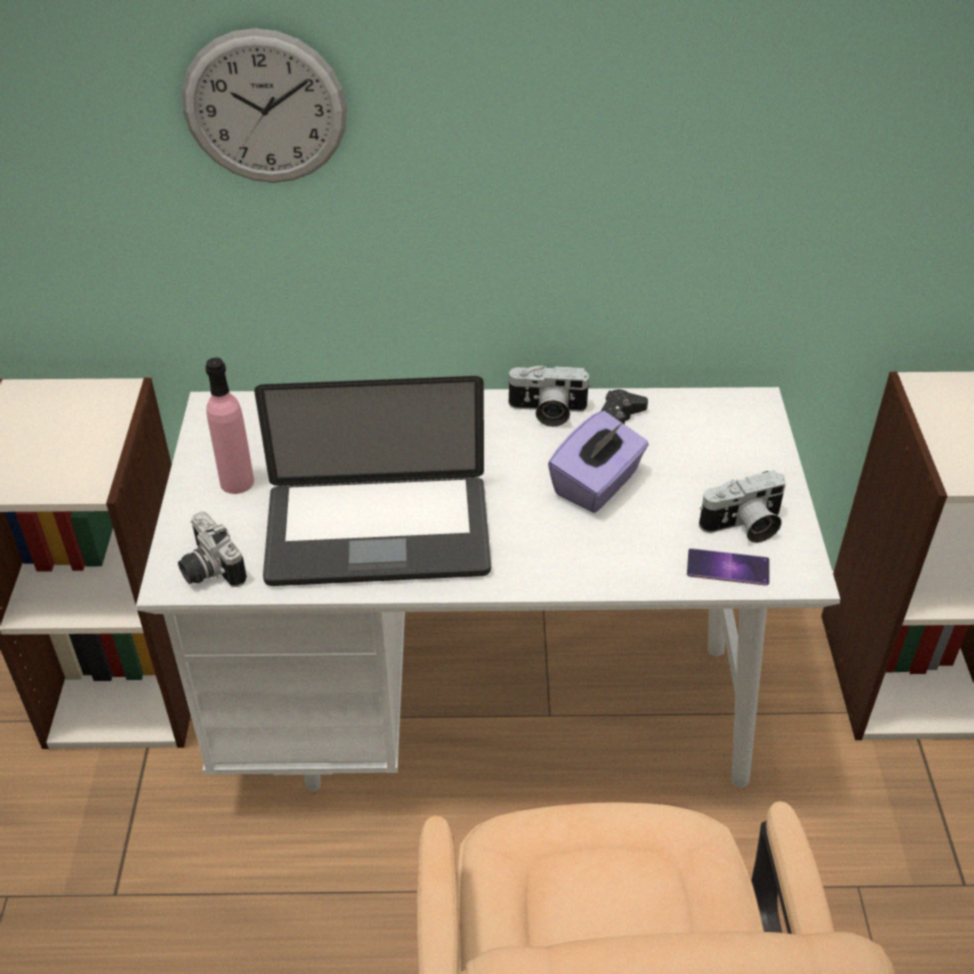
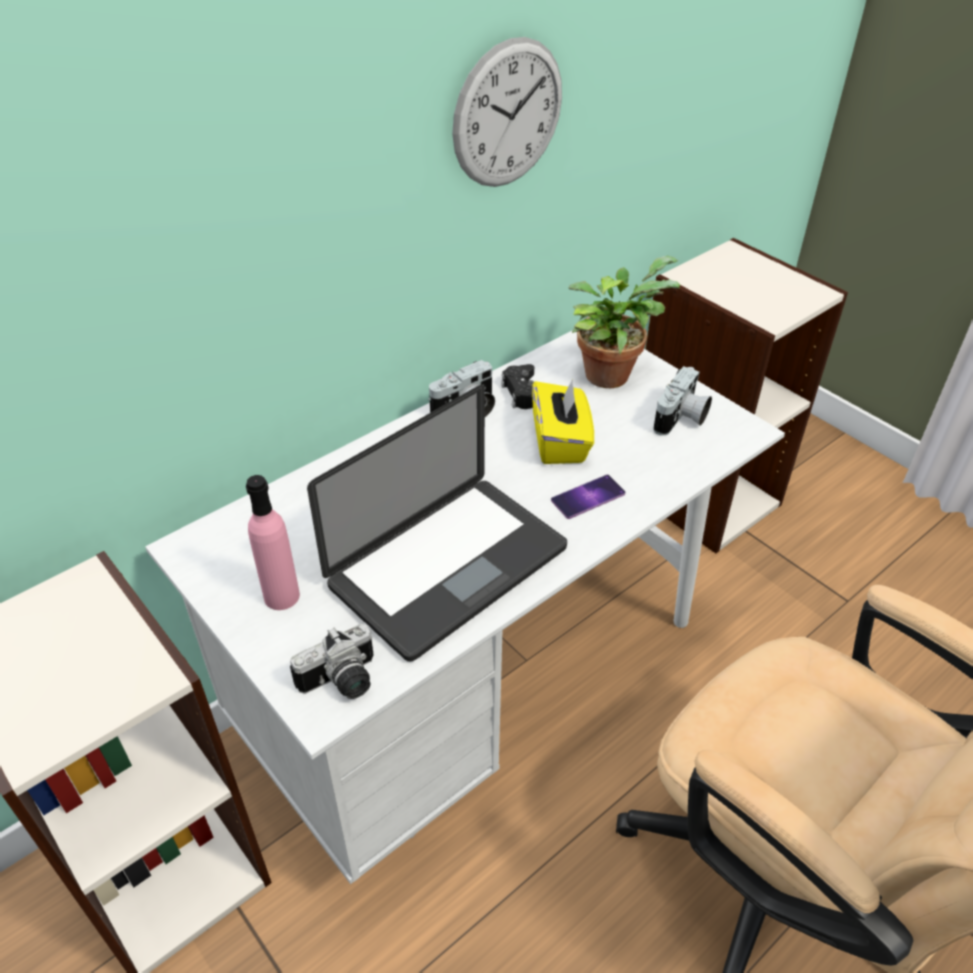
camera: 40 degrees left, 0 degrees up
camera [178,512,247,587] -> camera turned 45 degrees counterclockwise [290,624,374,699]
wall clock [182,28,347,183] -> wall clock moved to [452,37,562,187]
purple tissue box [548,411,649,513] -> yellow tissue box [532,379,594,464]
phone [687,548,769,586] -> phone moved to [551,474,625,519]
none -> potted plant [568,256,680,388]

